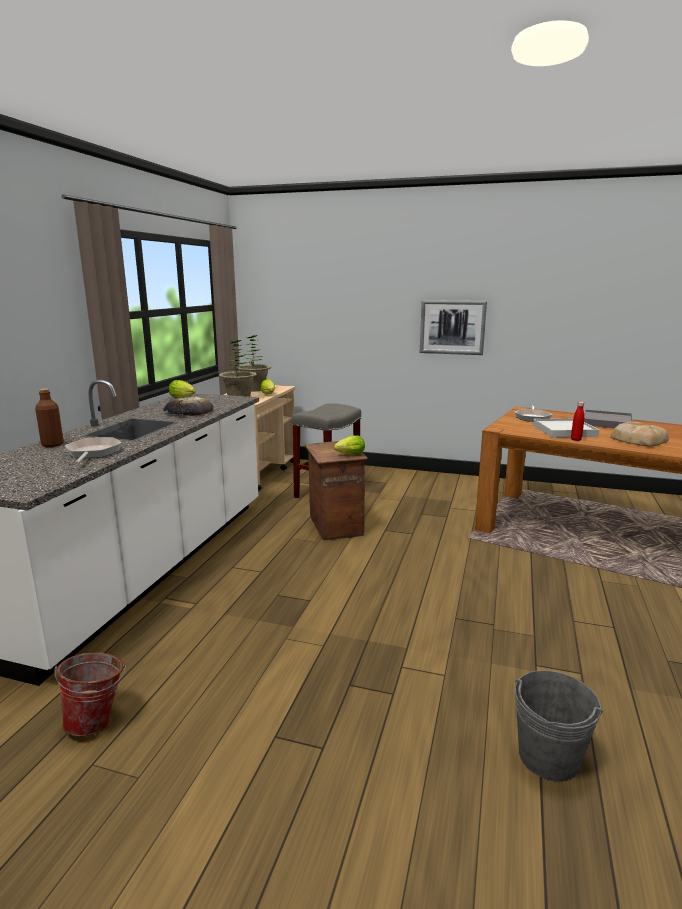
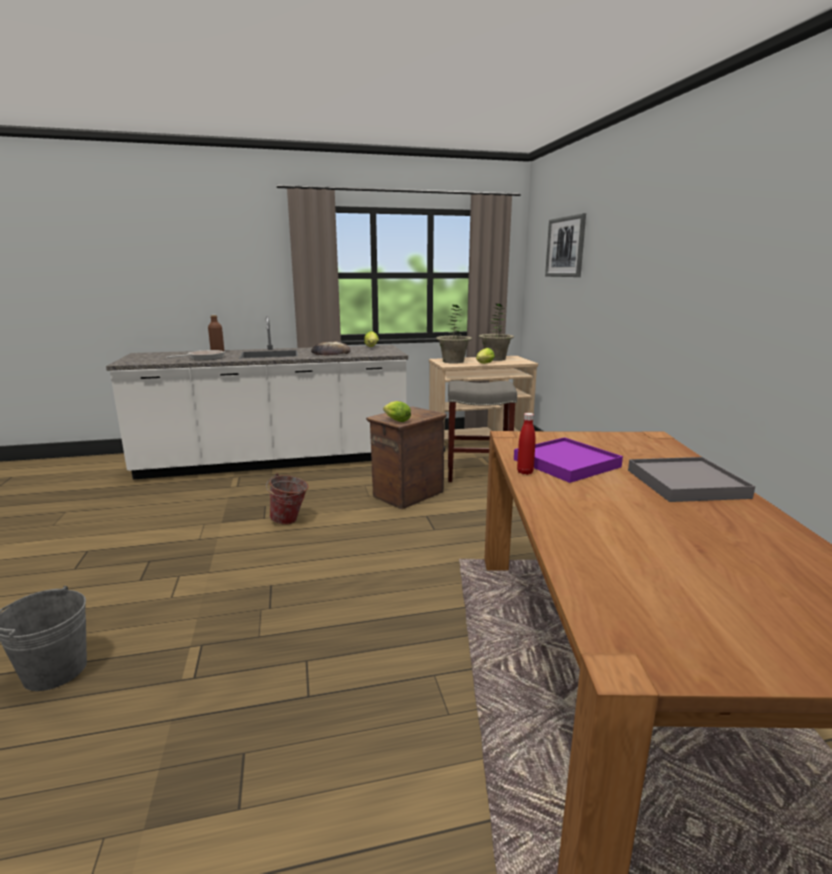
camera: 60 degrees right, 0 degrees up
bucket [54,652,126,737] -> bucket moved to [266,473,309,525]
picture [420,300,487,355] -> picture moved to [545,213,586,277]
frying pan [514,405,553,422] -> none
white tray [533,418,599,438] -> purple tray [514,437,623,483]
bread [610,422,669,447] -> none

